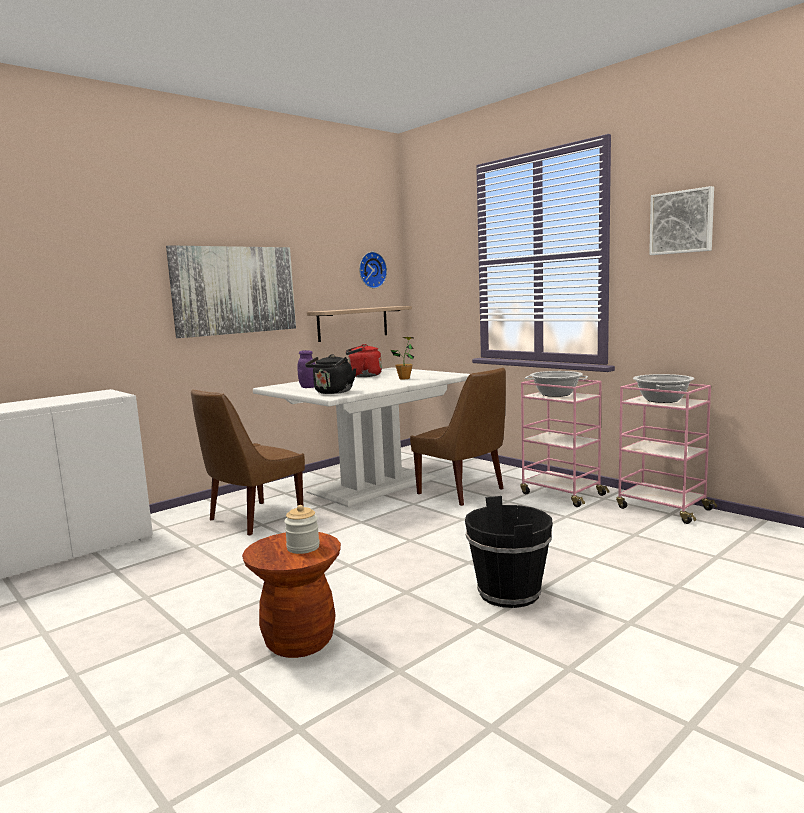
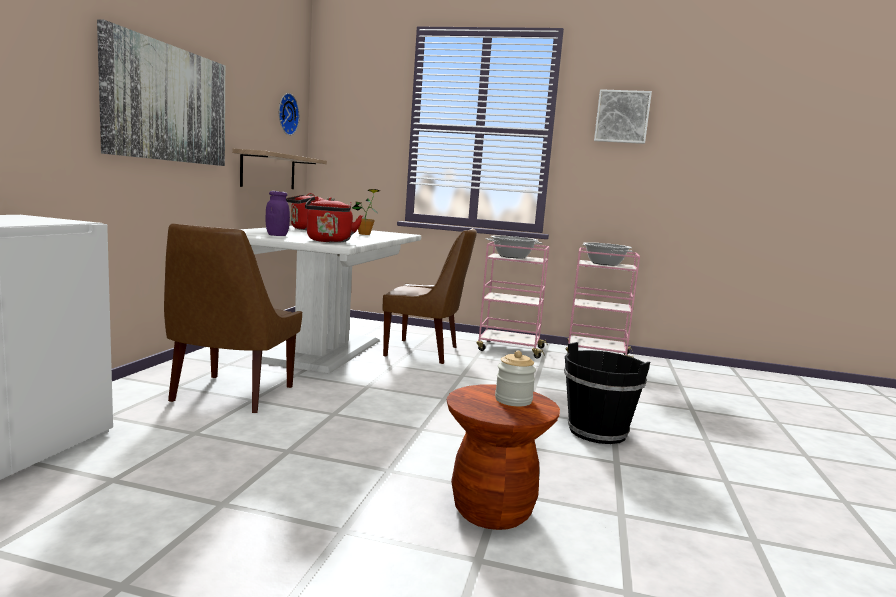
camera: 35 degrees left, 0 degrees up
black kettle [305,354,356,394] -> red kettle [305,197,363,243]

